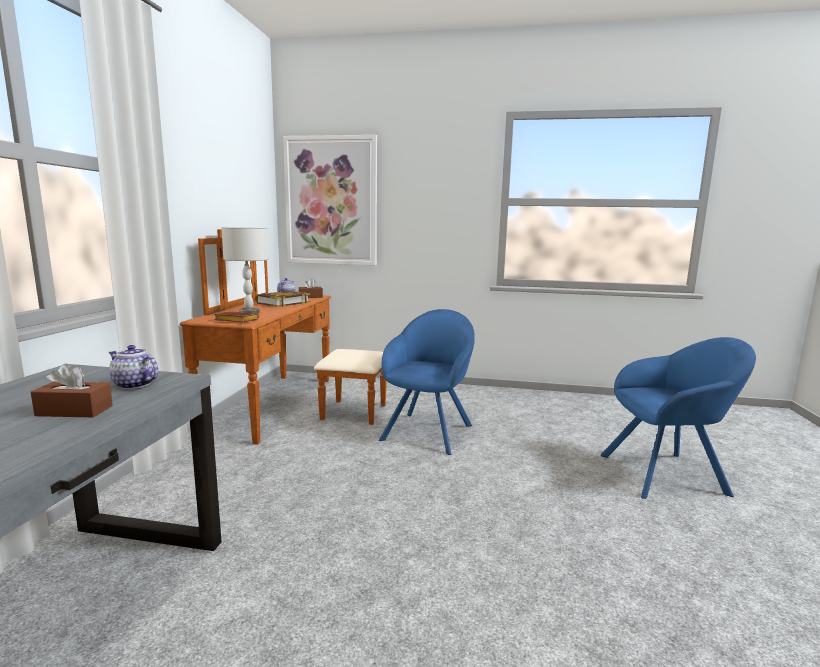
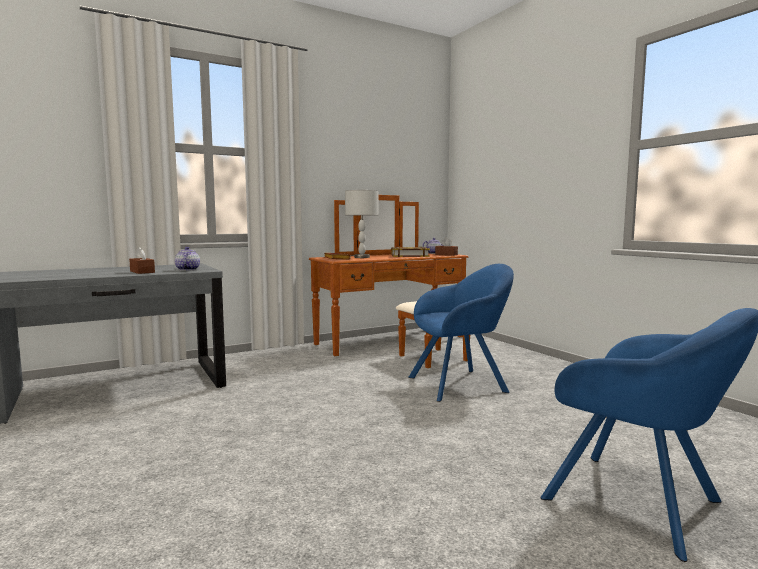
camera: 50 degrees right, 5 degrees down
picture [283,135,377,265] -> none

